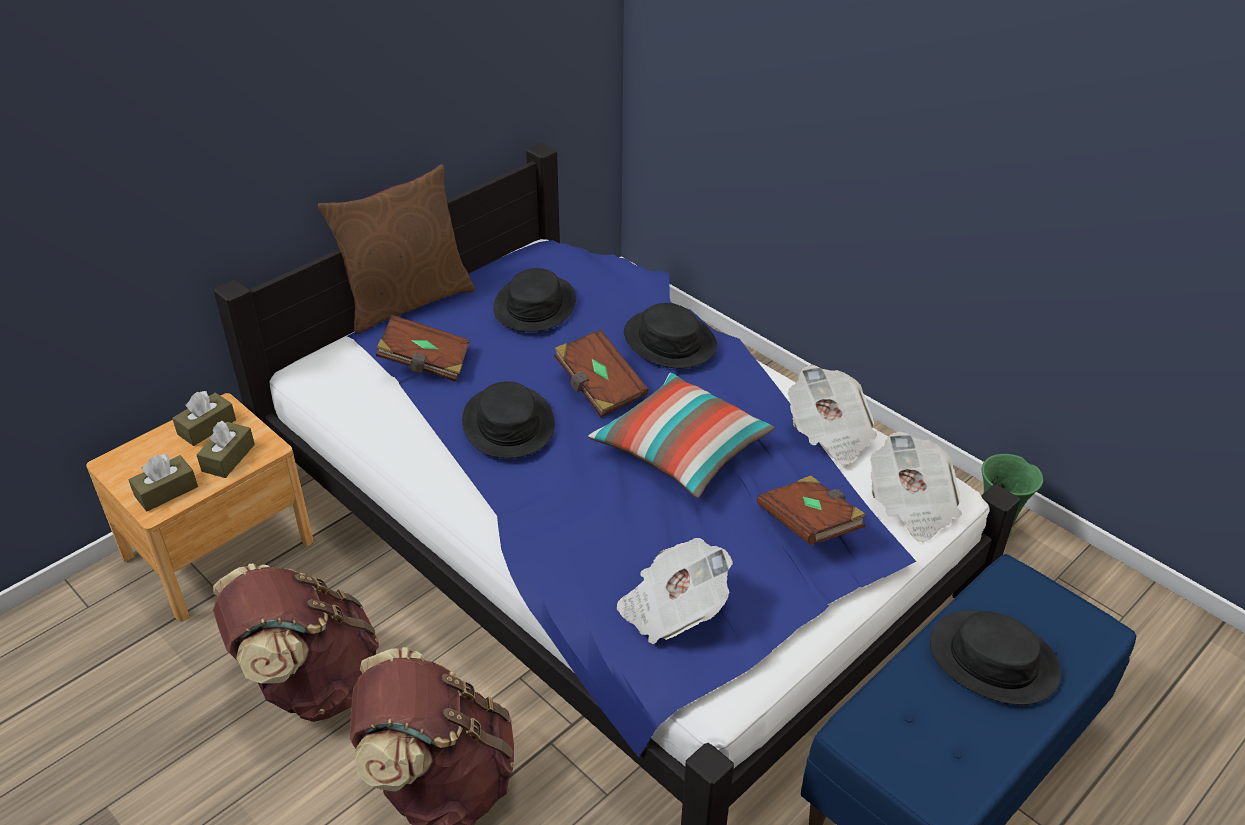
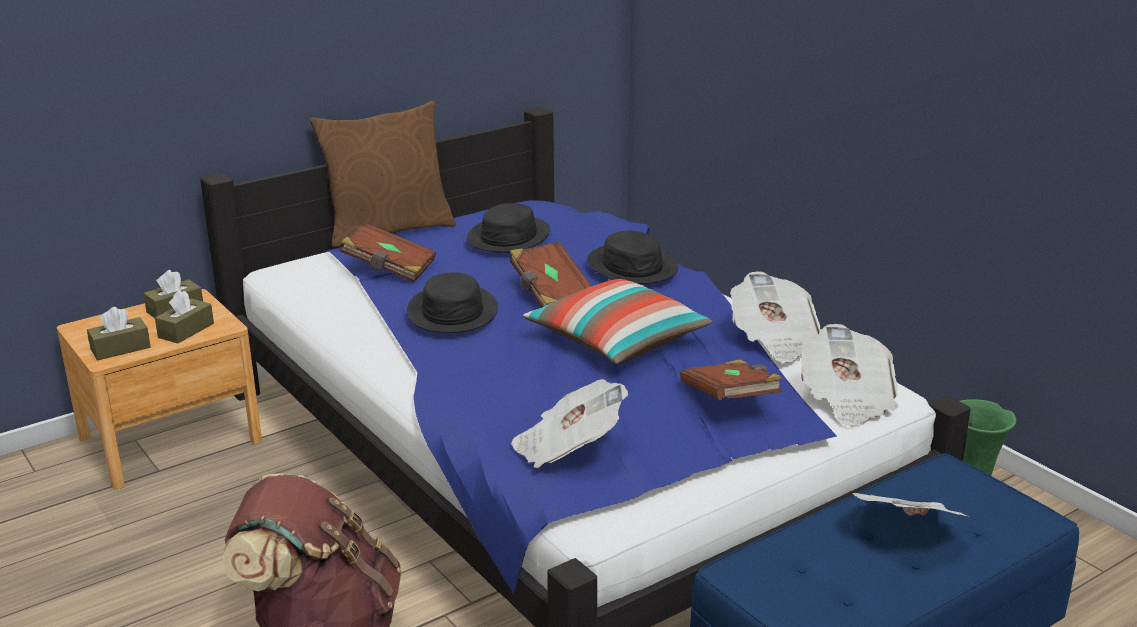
camera: 10 degrees right, 15 degrees down
brown backpack [213,563,379,722] -> none
black hat [930,610,1061,705] -> newspaper [853,493,967,516]

